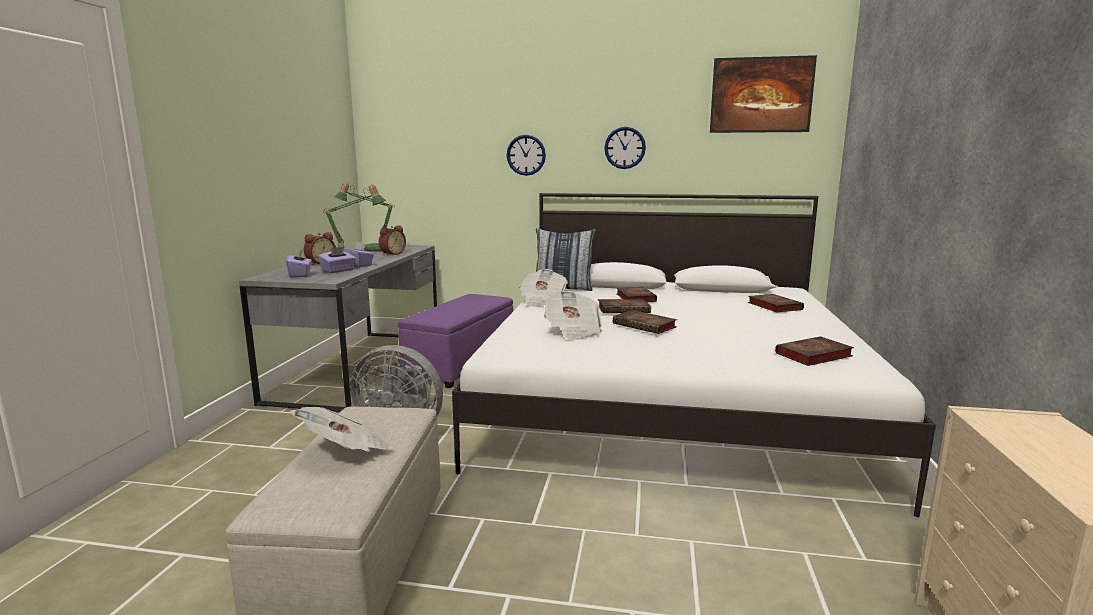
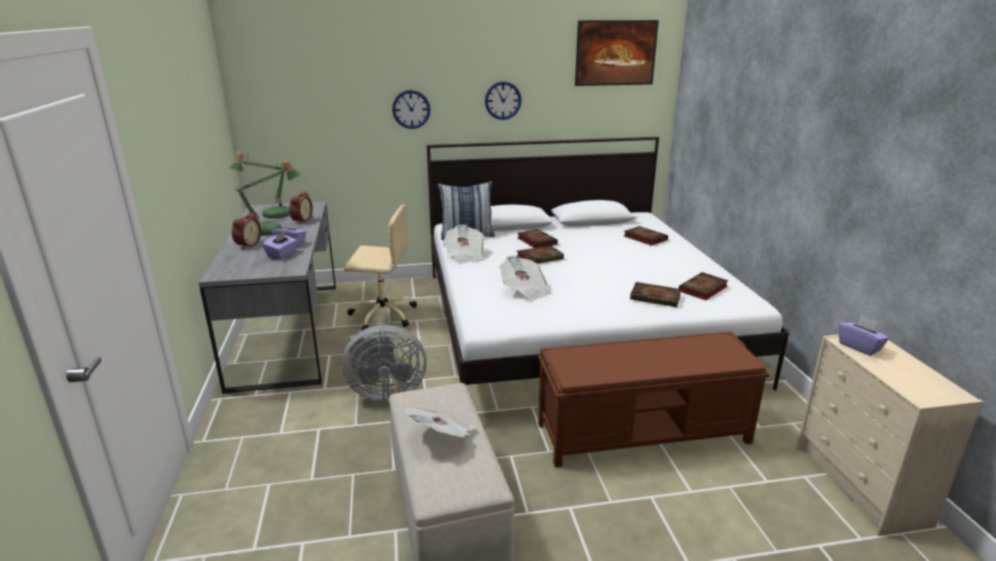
camera: 20 degrees left, 10 degrees up
purple tissue box [286,250,312,278] -> purple tissue box moved to [839,315,889,356]
purple ottoman [398,294,513,388] -> beige office chair [344,204,417,331]
book [613,310,677,334] -> book moved to [630,282,681,307]
none -> brown bench [538,331,769,467]

